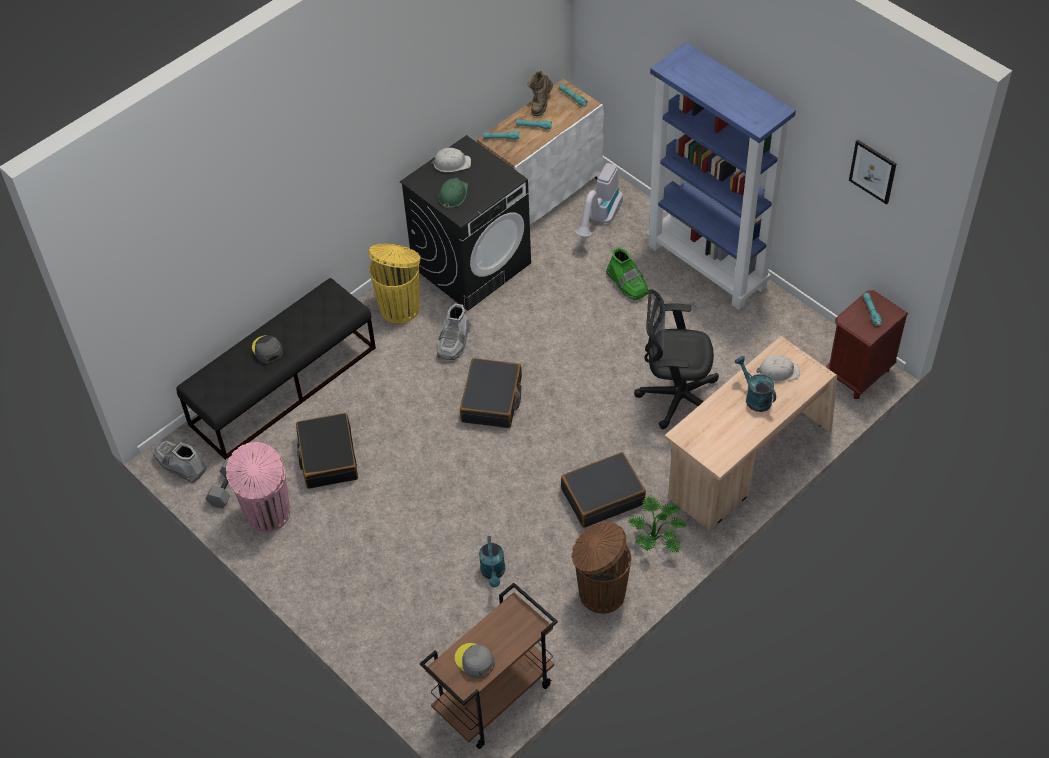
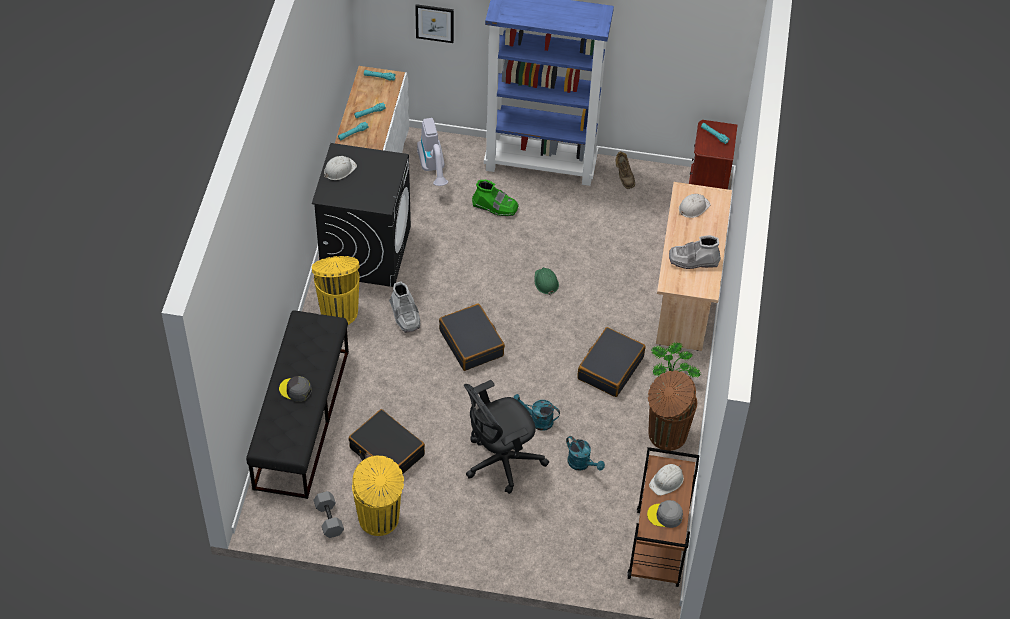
camera: 40 degrees left, 0 degrees up
grey boot [153,441,206,483] -> grey boot moved to [669,235,721,269]
pink trash can [226,442,290,533] -> yellow trash can [352,455,404,536]
green hard hat [438,178,468,209] -> green hard hat moved to [534,267,559,295]
brown boot [527,71,553,116] -> brown boot moved to [616,151,635,189]
black office chair [634,290,719,429] -> black office chair moved to [464,380,549,494]
turquoise watering can [735,356,776,412] -> turquoise watering can moved to [513,394,560,431]
picture [849,140,896,205] -> picture moved to [415,4,454,43]
none -> white hard hat [649,464,684,496]

